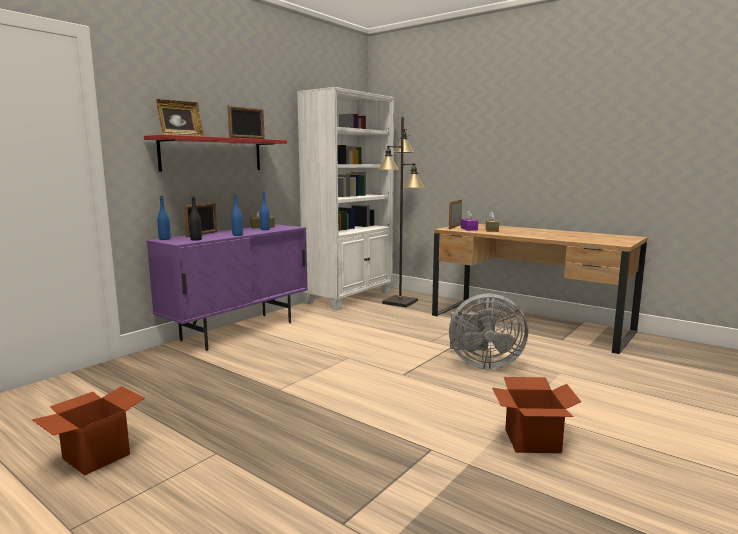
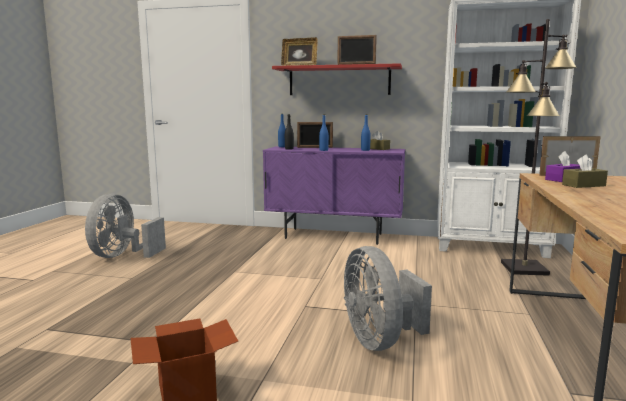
camera: 65 degrees right, 0 degrees up
cardboard box [32,386,145,476] -> grey fan [85,193,166,258]

